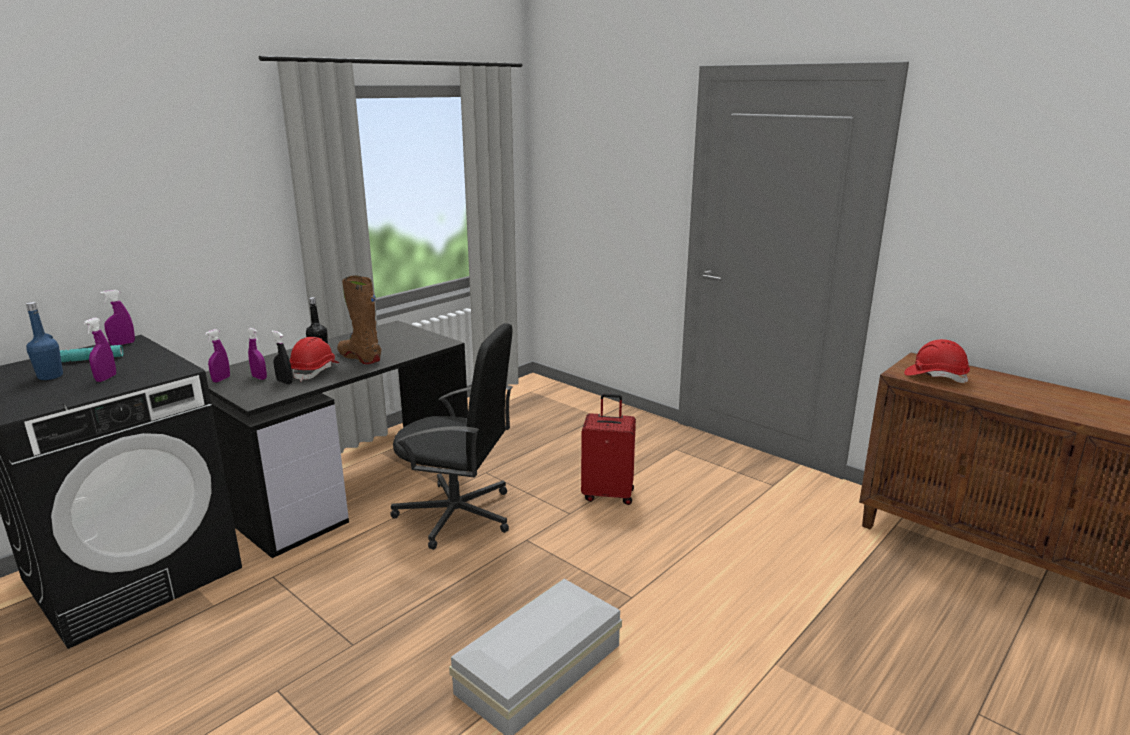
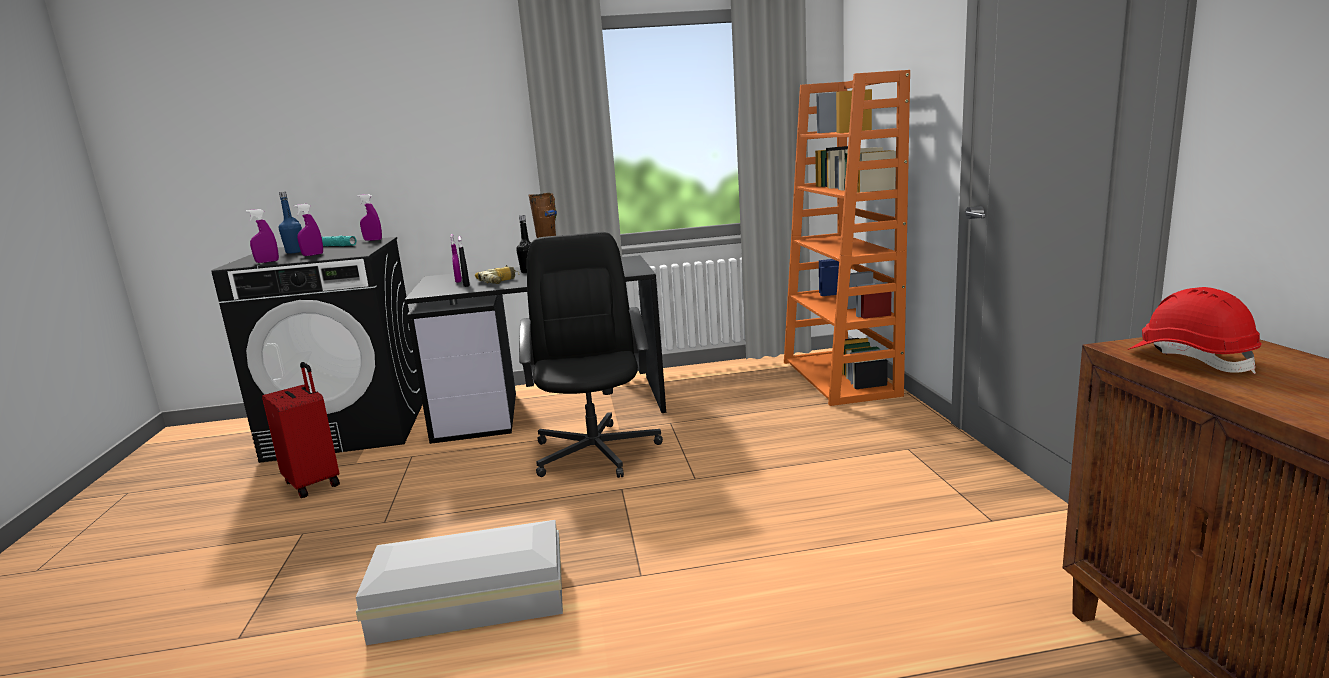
camera: 40 degrees right, 5 degrees down
purple spray bottle [205,329,230,383] -> purple spray bottle moved to [246,209,279,263]
red hard hat [290,337,339,382] -> power drill [475,265,520,284]
black office chair [391,323,513,550] -> black office chair turned 150 degrees counterclockwise [519,232,663,478]
red suitcase [581,393,636,505] -> red suitcase moved to [262,362,340,498]
none -> orange bookcase [784,70,910,406]

